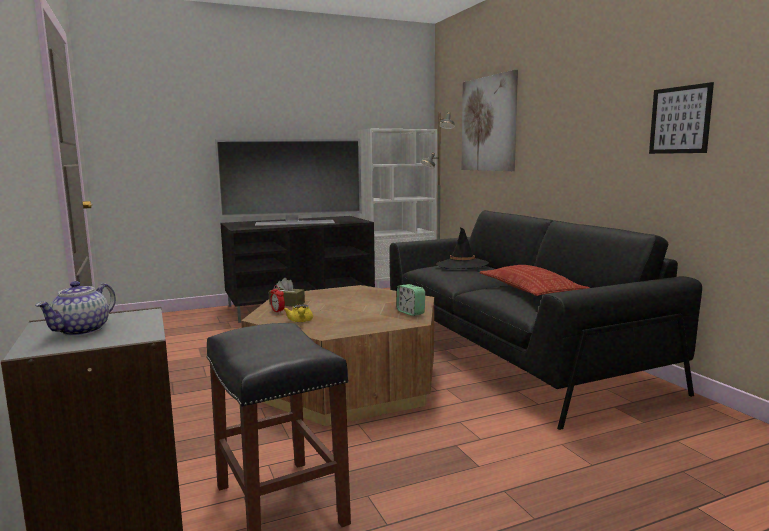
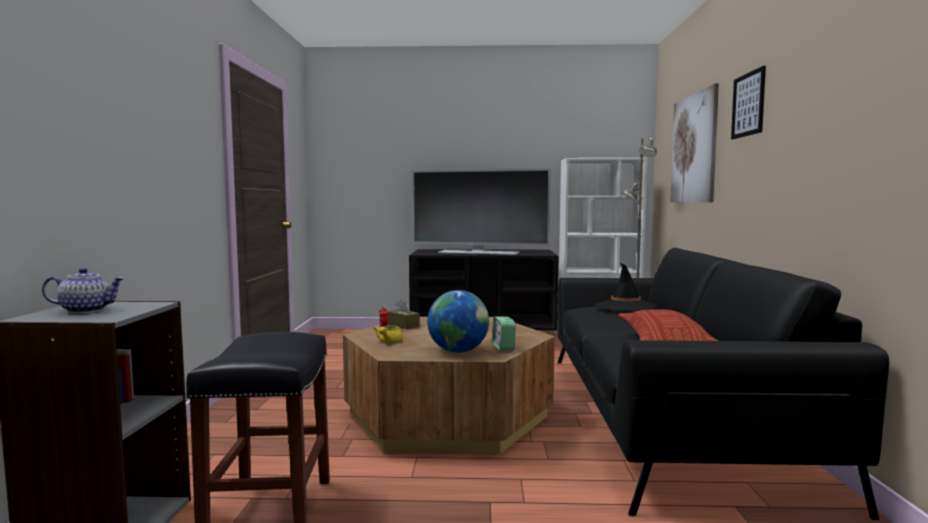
camera: 25 degrees right, 5 degrees down
teapot [35,281,116,336] -> teapot turned 150 degrees counterclockwise [42,268,125,313]
picture [649,82,714,154] -> picture moved to [731,66,766,139]
none -> globe [427,290,489,353]

